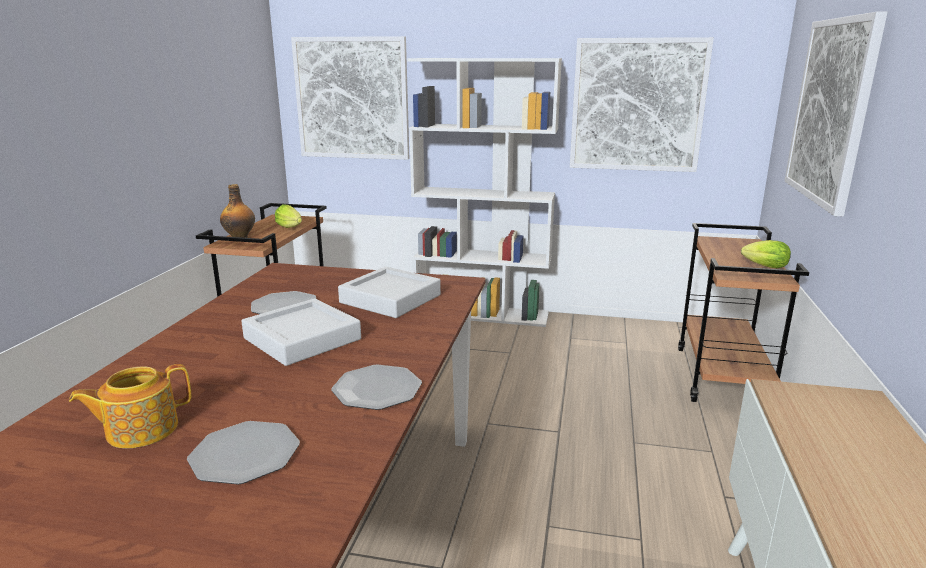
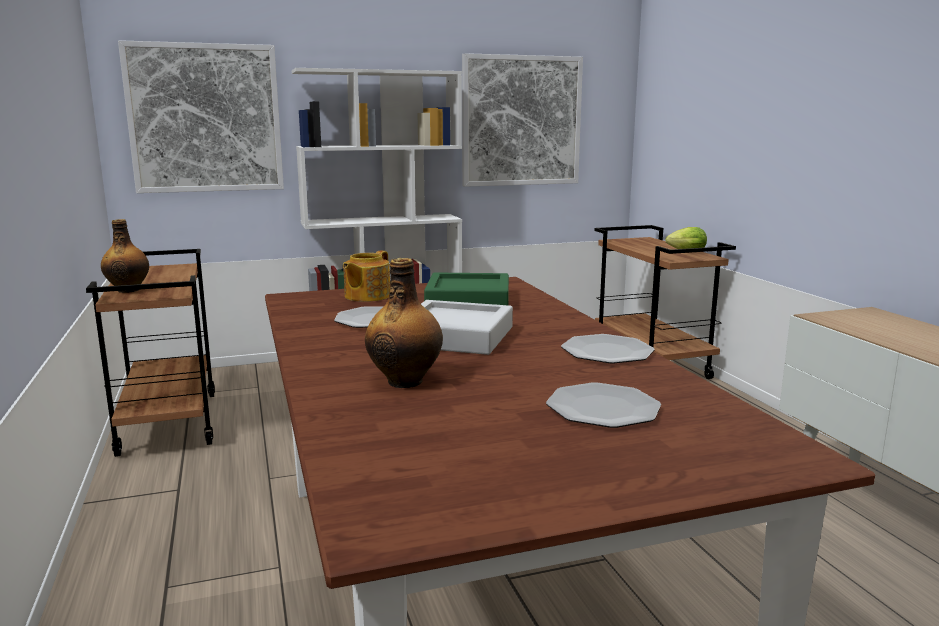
camera: 30 degrees left, 5 degrees down
teapot [69,364,191,448] -> teapot moved to [343,250,390,302]
lettuce [275,204,302,228] -> none
grey tray [338,267,441,318] -> green tray [424,272,509,305]
picture [784,11,888,216] -> none
none -> bottle [365,258,443,388]

